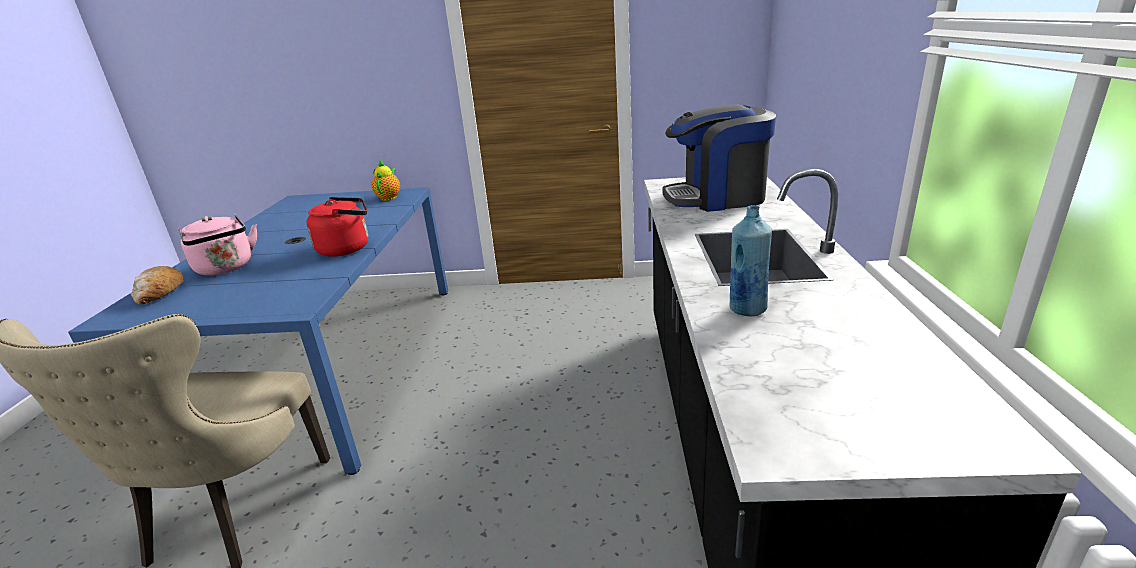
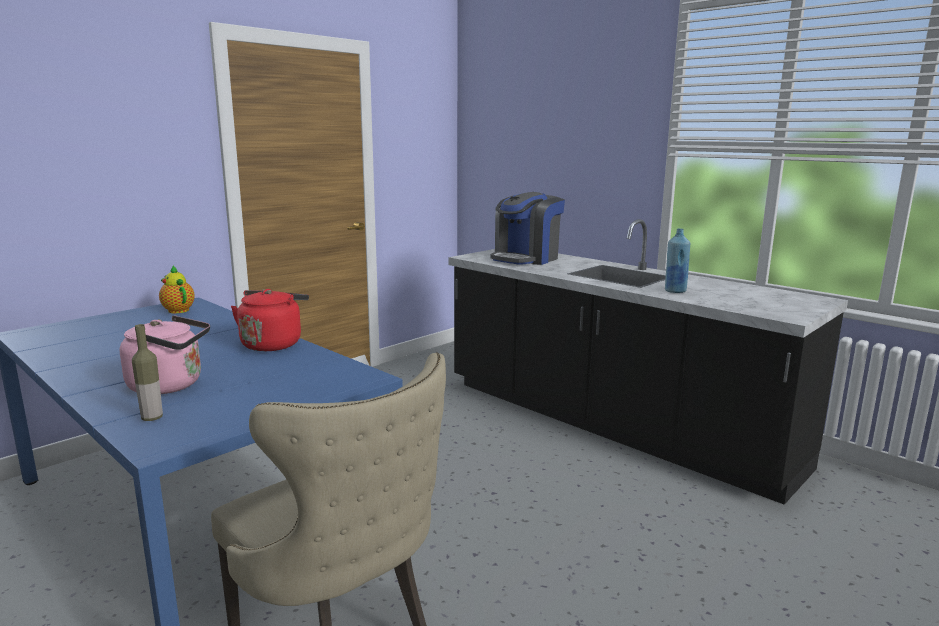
camera: 50 degrees left, 10 degrees down
bread [130,266,183,305] -> bottle [132,324,163,421]

